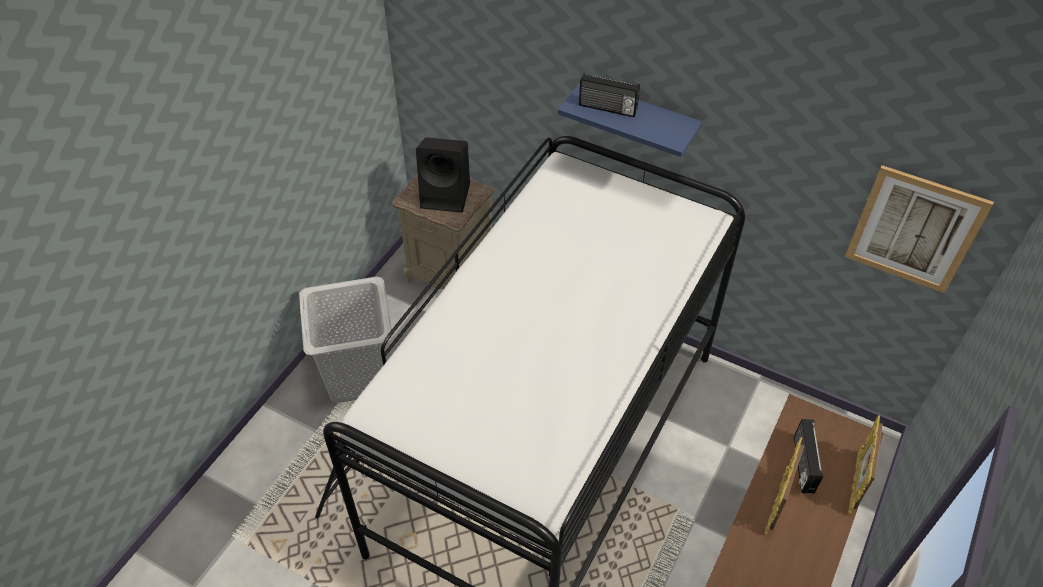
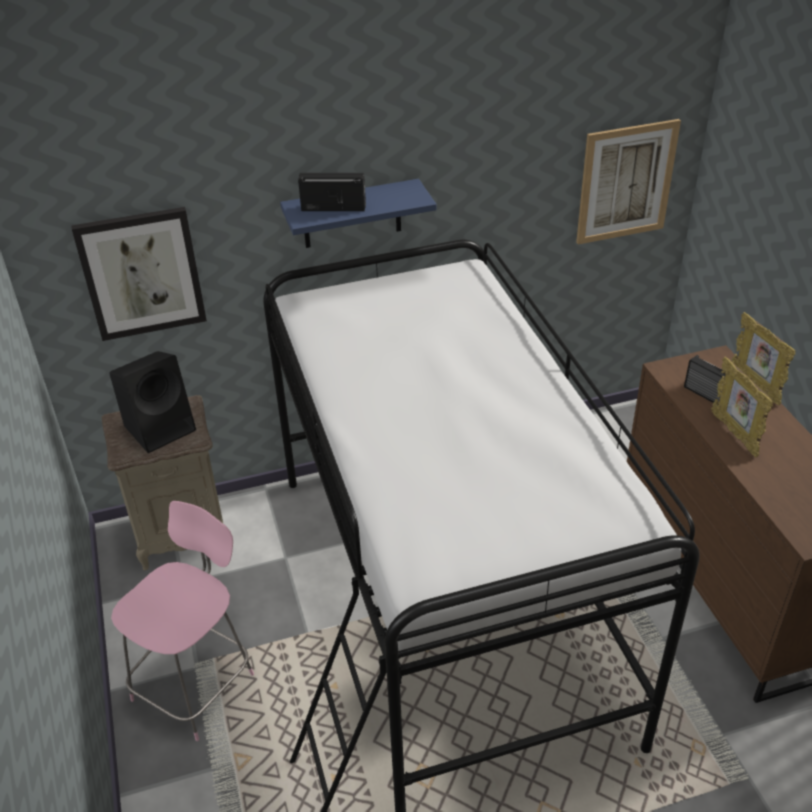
camera: 45 degrees left, 10 degrees down
grey laundry basket [299,277,393,403] -> pink chair [111,501,254,741]
radio [579,73,640,117] -> radio turned 150 degrees counterclockwise [298,173,366,211]
none -> picture [71,207,207,341]

